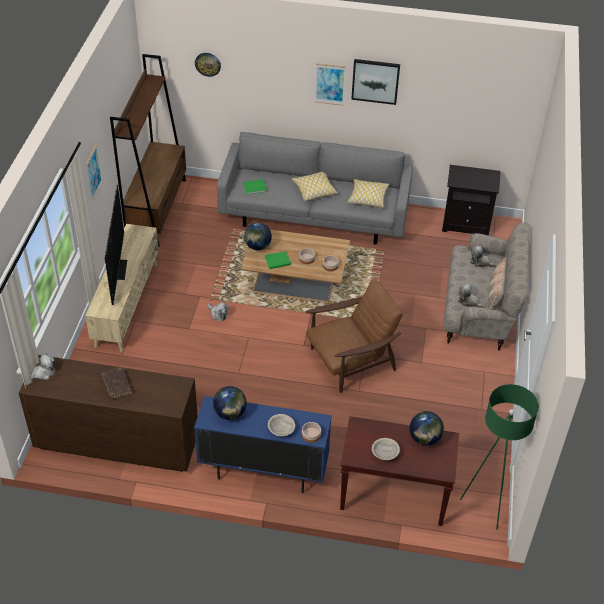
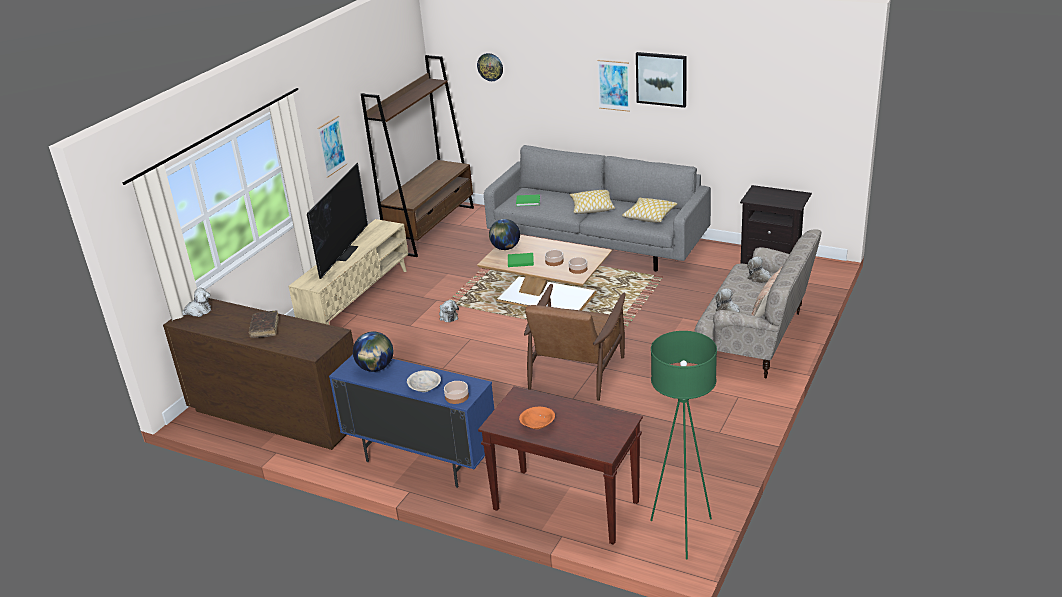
camera: 20 degrees right, 15 degrees down
brown armchair [305,279,403,393] -> brown armchair turned 120 degrees clockwise [524,284,626,401]
beige bowl [372,438,400,460] -> orange bowl [519,407,555,429]
globe [410,411,444,445] -> none

